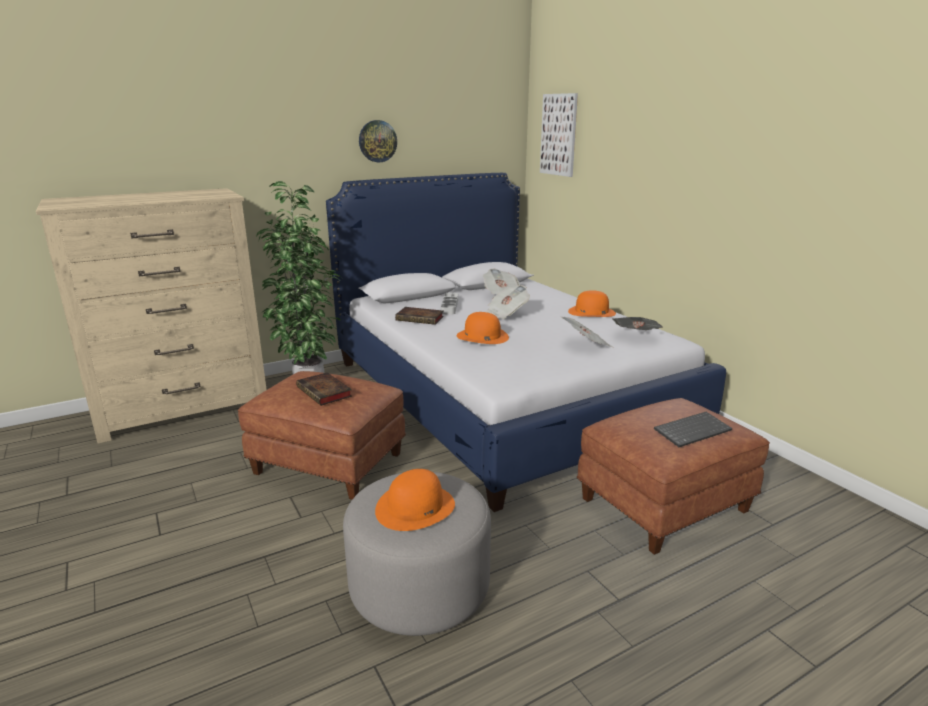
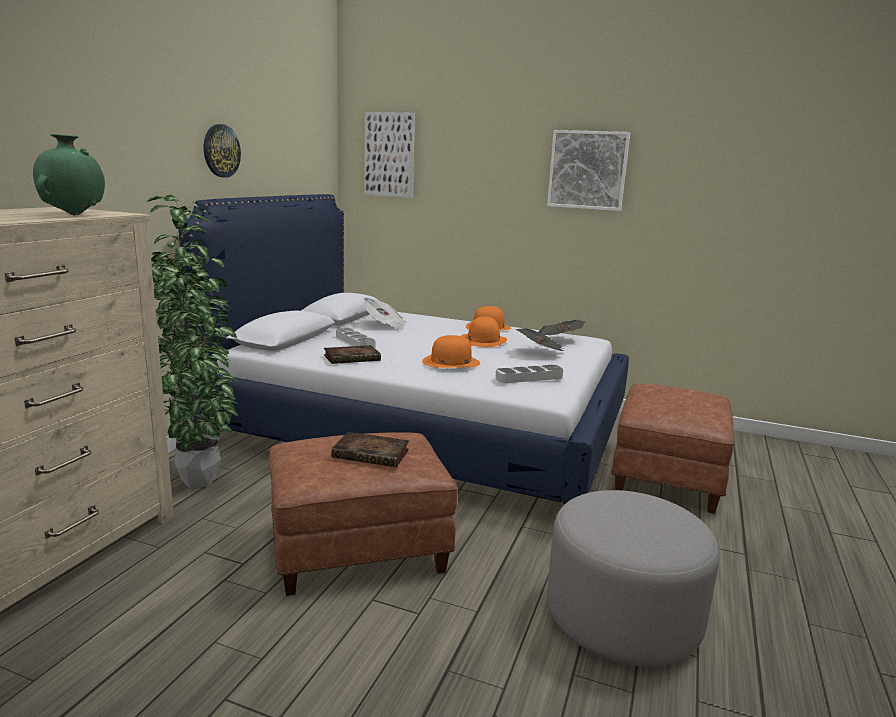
camera: 40 degrees left, 5 degrees down
orange hat [375,469,455,531] -> orange hat moved to [461,316,507,347]
newspaper [486,285,530,319] -> none
keyboard [654,412,732,447] -> none
none -> green vase [33,134,105,215]
none -> grey tray [495,365,564,383]
none -> picture [547,130,630,211]

